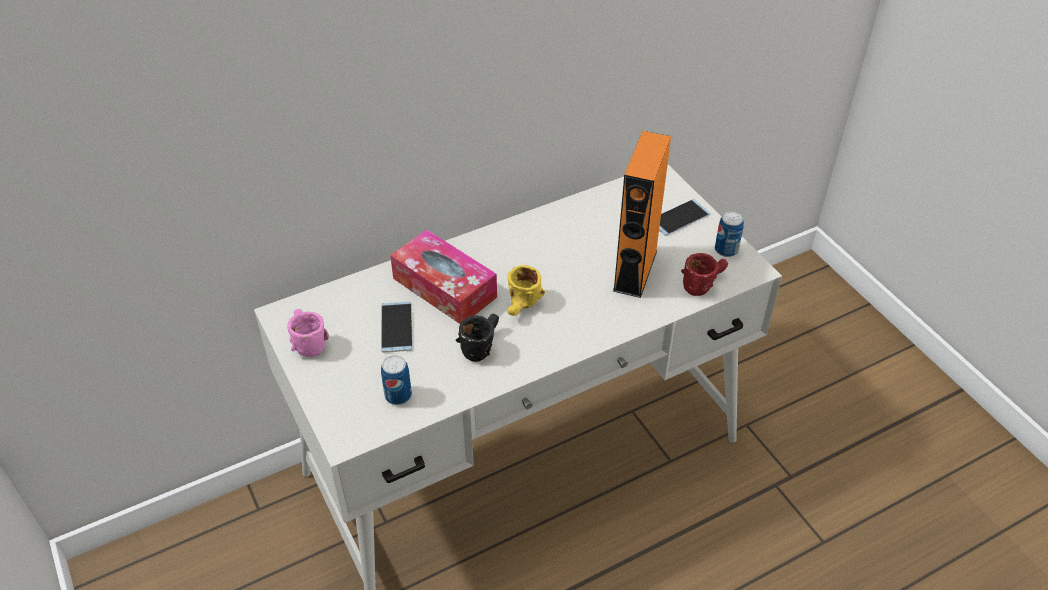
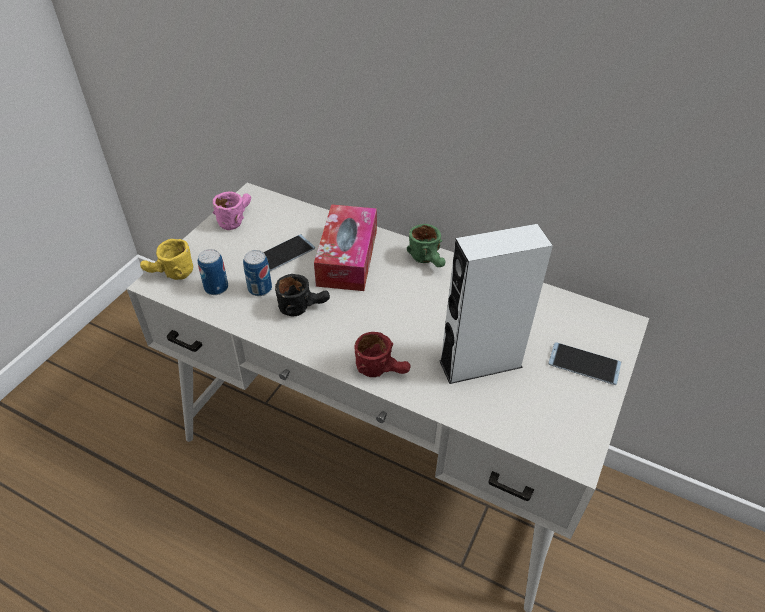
camera: 55 degrees right, 0 degrees up
yellow mug [507,265,545,316] -> yellow mug moved to [140,239,193,280]
orange speaker [613,131,671,298] -> white speaker [439,224,553,384]
red mug [681,253,728,296] -> red mug moved to [354,332,410,377]
can [715,212,744,257] -> can moved to [243,250,272,296]
none -> green mug [407,224,445,267]

